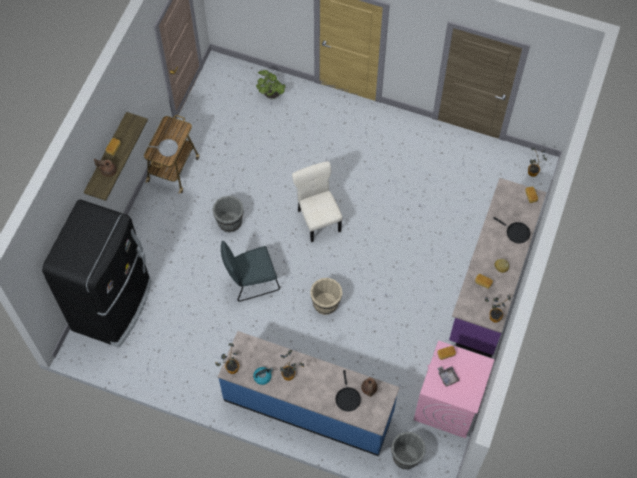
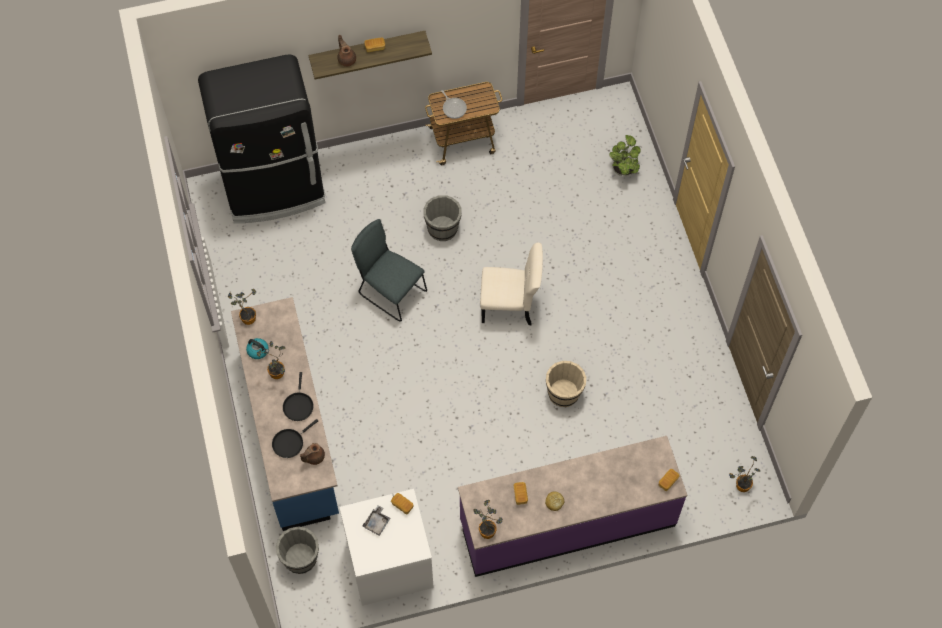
camera: 55 degrees right, 0 degrees up
beige chair [292,161,343,242] -> beige chair turned 60 degrees clockwise [480,243,543,325]
beige bucket [310,278,342,315] -> beige bucket moved to [546,361,586,407]
pink washing machine [414,341,495,438] -> white washing machine [340,489,434,606]
black frying pan [493,217,530,243] -> black frying pan moved to [283,372,314,421]

